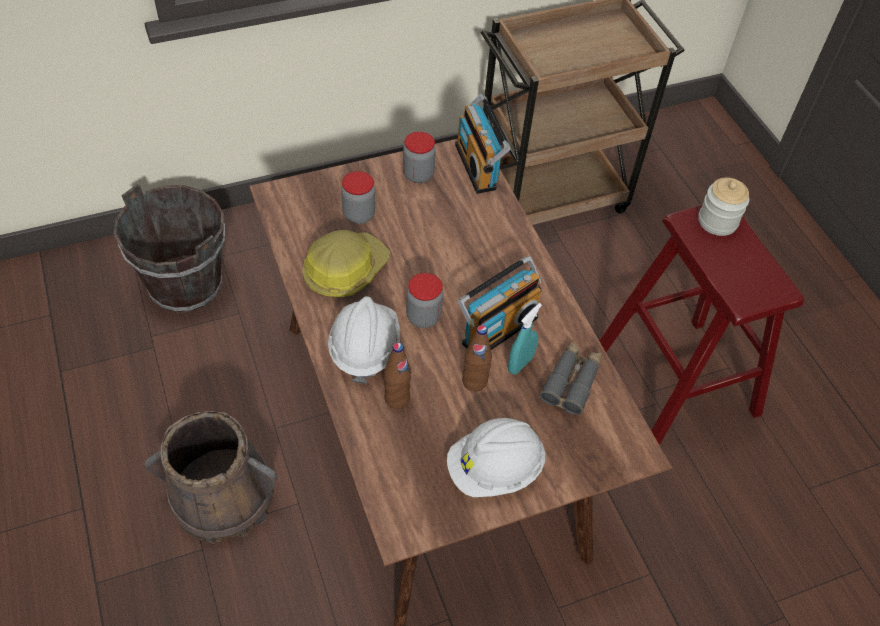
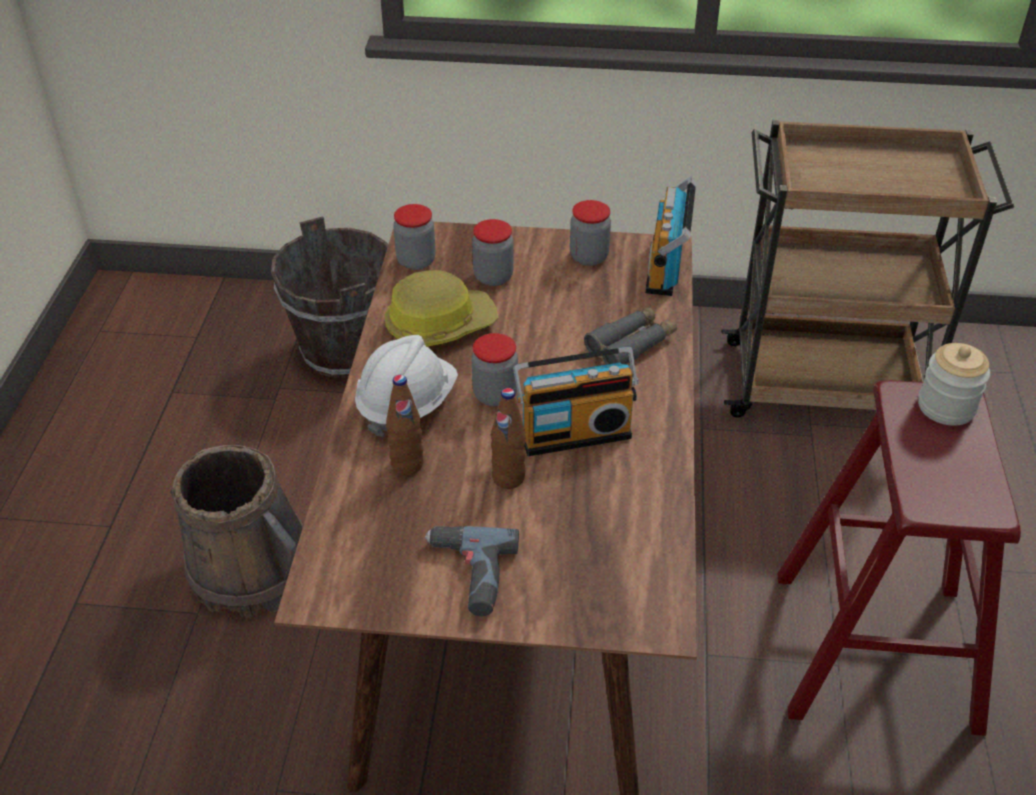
camera: 30 degrees right, 10 degrees down
white hard hat [447,418,545,497] -> power drill [425,526,519,616]
turquoise spray bottle [508,303,542,374] -> none
grey binoculars [540,341,602,415] -> grey binoculars moved to [584,306,677,365]
none -> jar [393,204,436,270]

